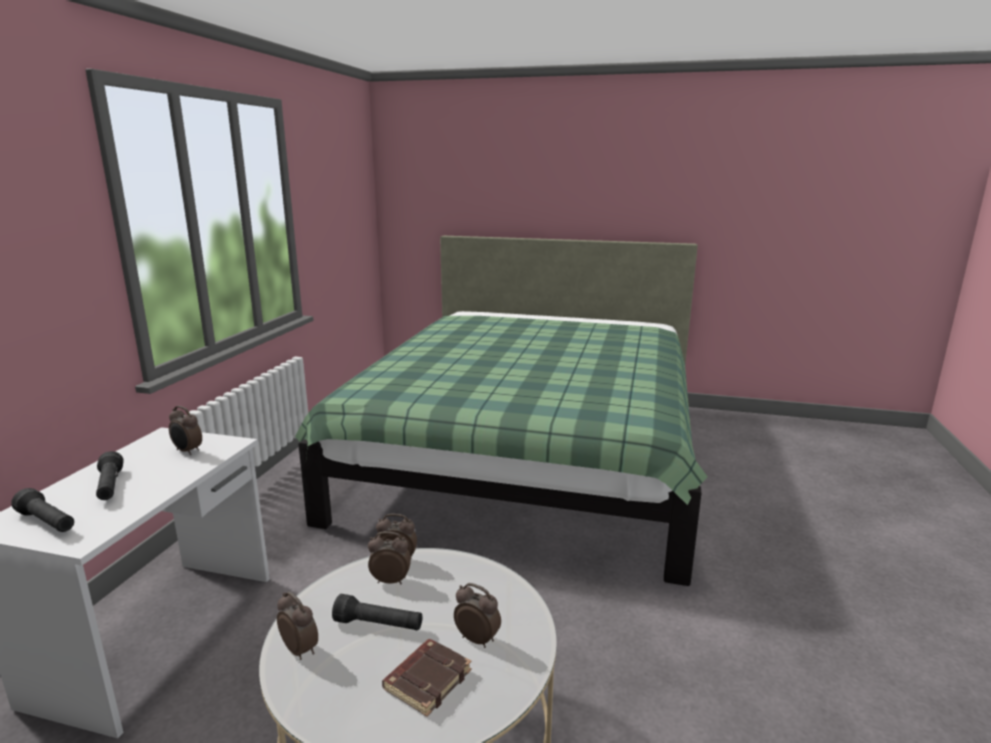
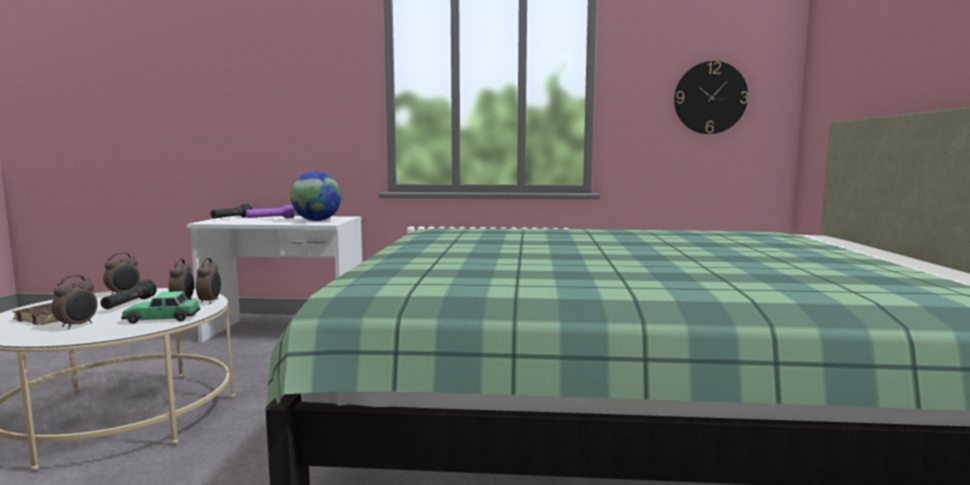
camera: 80 degrees right, 10 degrees down
black flashlight [96,451,124,500] -> purple flashlight [246,205,295,218]
alarm clock [169,406,202,455] -> globe [290,172,342,221]
none -> toy car [121,291,200,324]
none -> wall clock [674,61,748,134]

